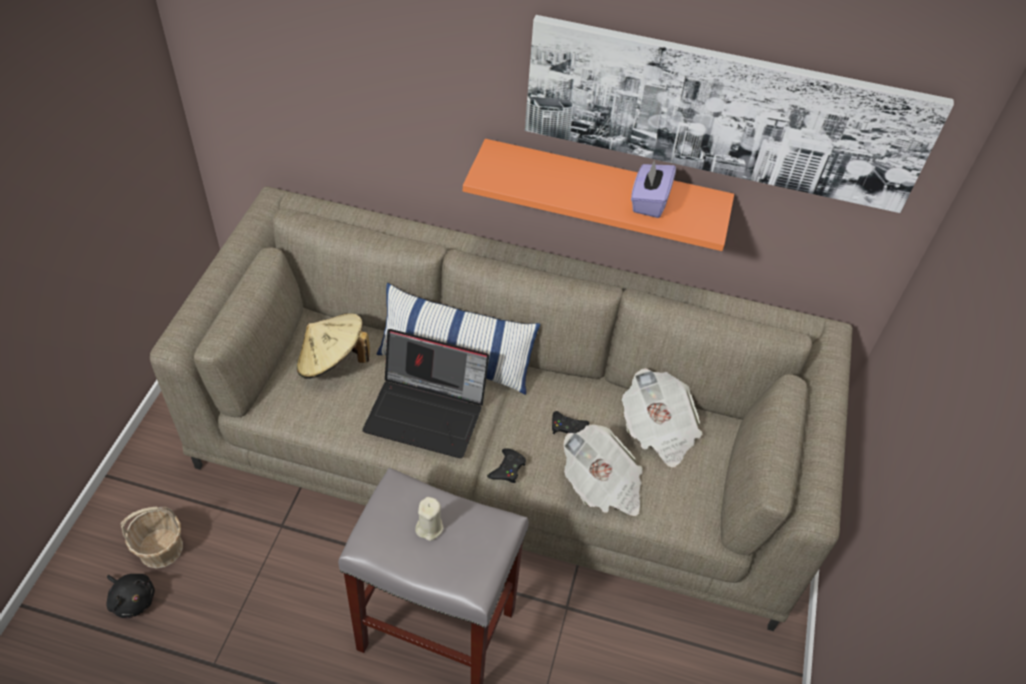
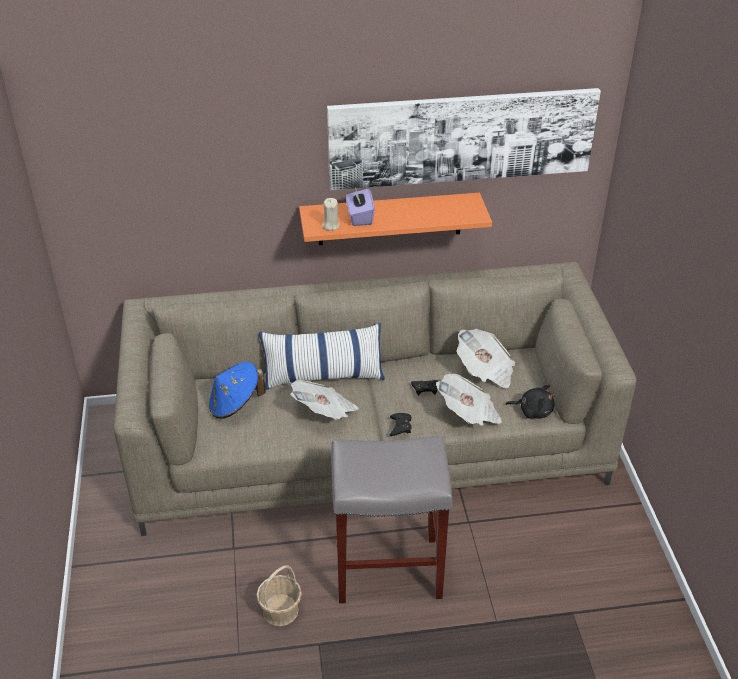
camera: 20 degrees left, 10 degrees down
black plush toy [106,574,155,618] -> black plush toy moved to [505,385,555,419]
basket [121,507,183,569] -> basket moved to [256,565,302,626]
beige hat [297,313,370,379] -> blue hat [209,362,266,419]
laptop [362,329,489,458] -> newspaper [290,380,359,420]
beige candle [415,497,444,541] -> beige candle moved to [322,198,340,230]
purple tissue box [631,159,676,218] -> purple tissue box moved to [346,187,374,226]

